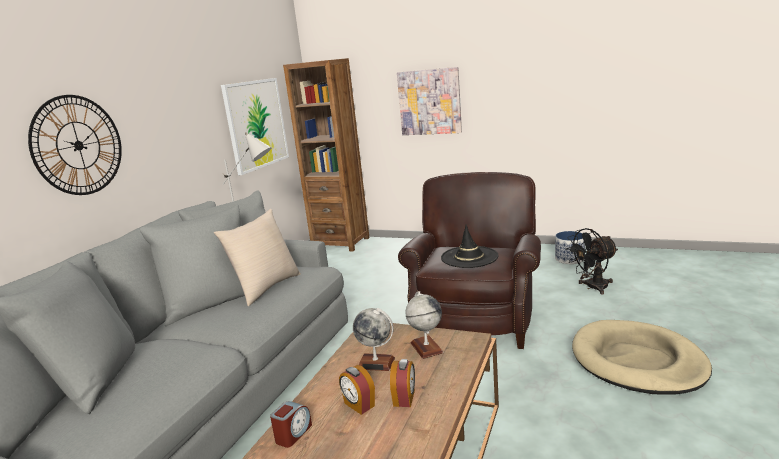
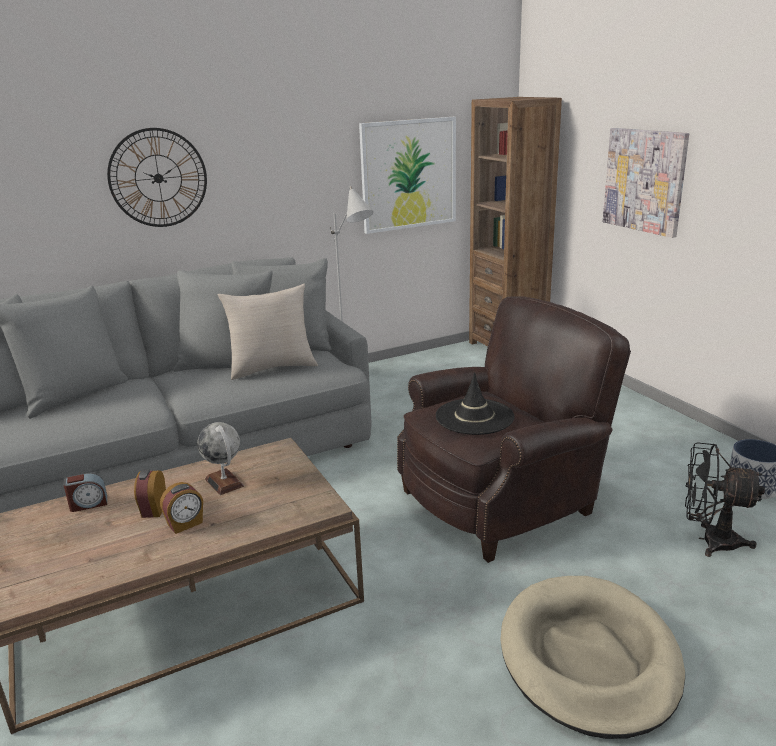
camera: 40 degrees right, 5 degrees up
globe [405,291,444,359] -> none

